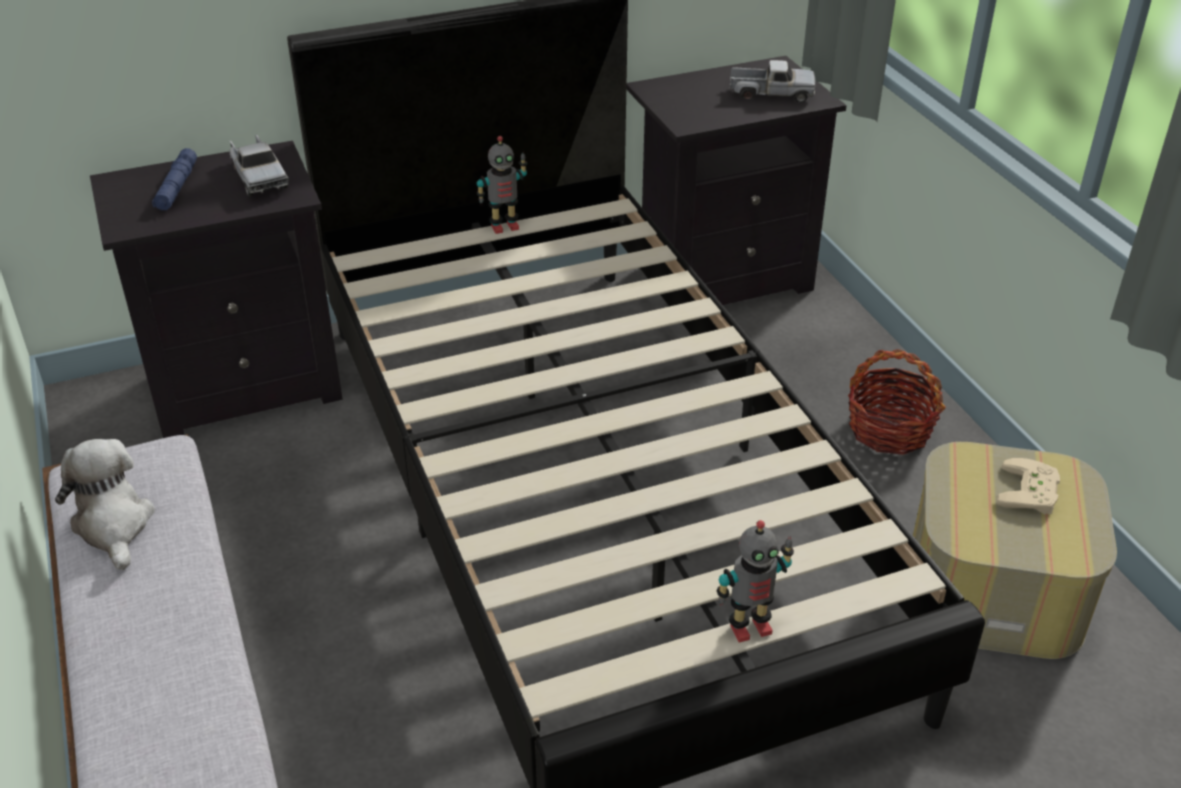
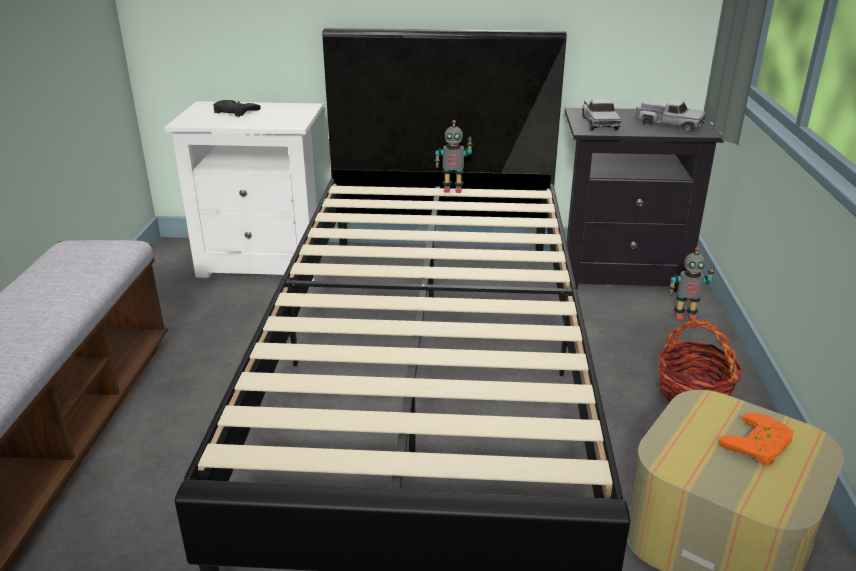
camera: 25 degrees right, 10 degrees down
plush toy [55,439,155,570] -> none
black nightstand [90,141,343,438] -> white nightstand [164,101,324,281]
blue flashlight [152,148,197,210] -> black game controller [213,100,261,117]
toy truck [229,135,289,197] -> toy truck moved to [582,99,621,131]
toy robot [717,520,794,642] -> toy robot moved to [669,247,714,320]
beige game controller [996,458,1060,514] -> orange game controller [719,413,793,466]

